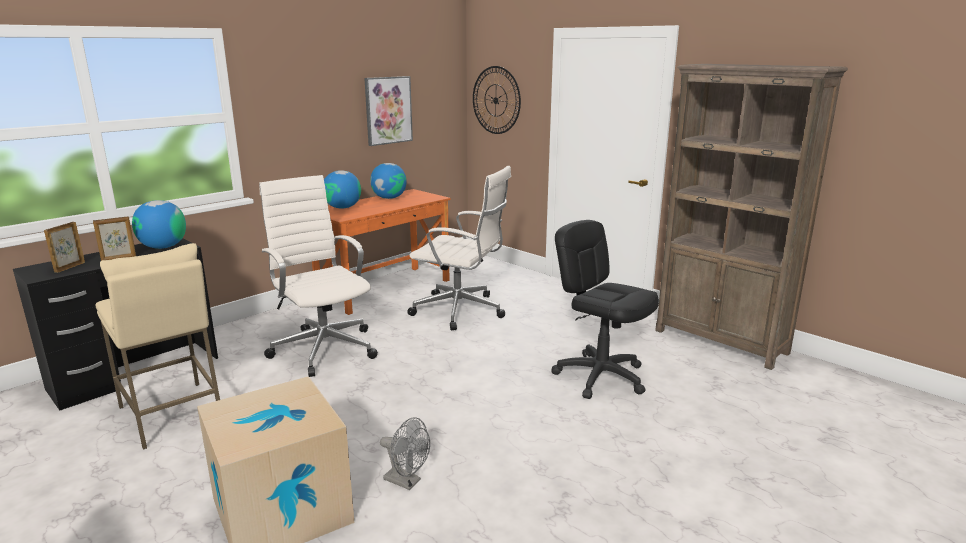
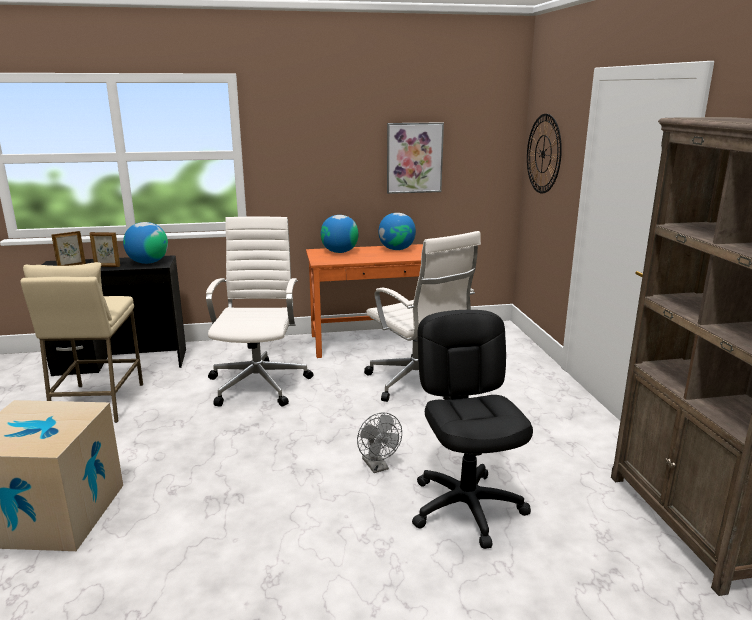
camera: 35 degrees right, 0 degrees up
grey fan [380,417,430,490] -> grey fan moved to [357,412,402,473]

